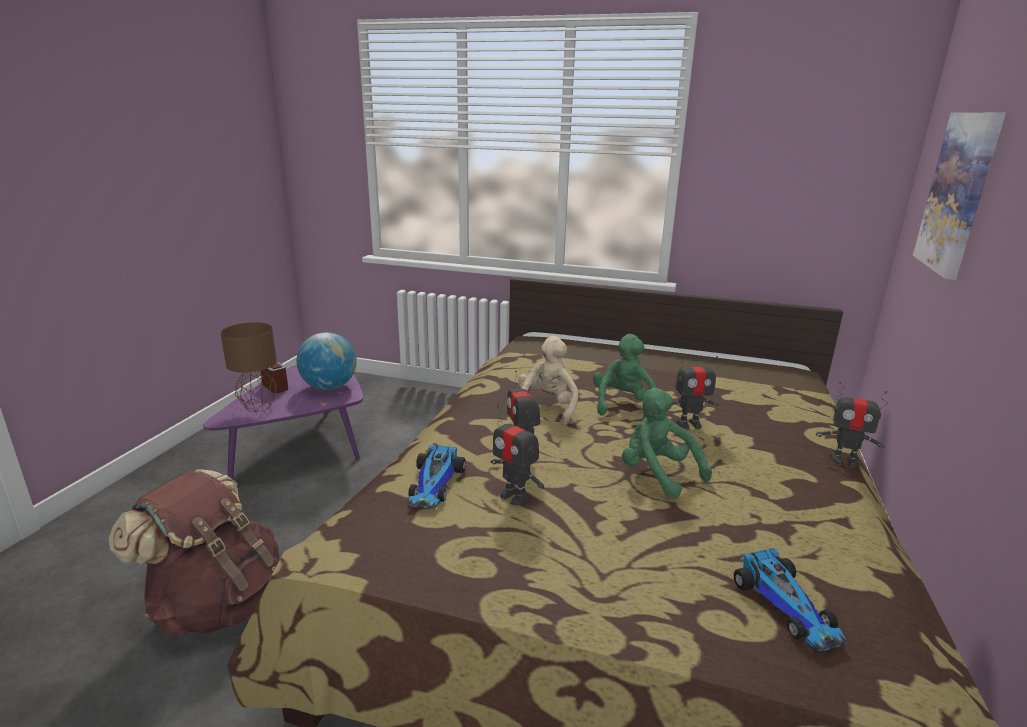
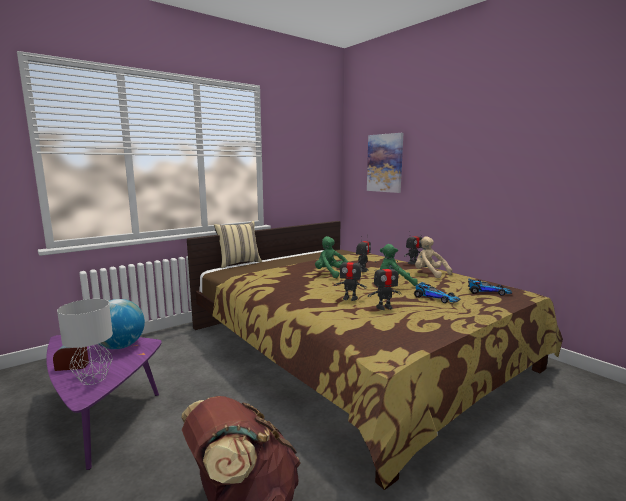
camera: 55 degrees left, 10 degrees down
brown table lamp [220,322,277,412] -> grey table lamp [57,299,113,385]
toy car [408,445,466,508] -> toy car moved to [414,282,460,303]
beige plush toy [518,336,578,425] -> beige plush toy moved to [415,236,452,278]
none -> beige pillow [214,221,262,268]

